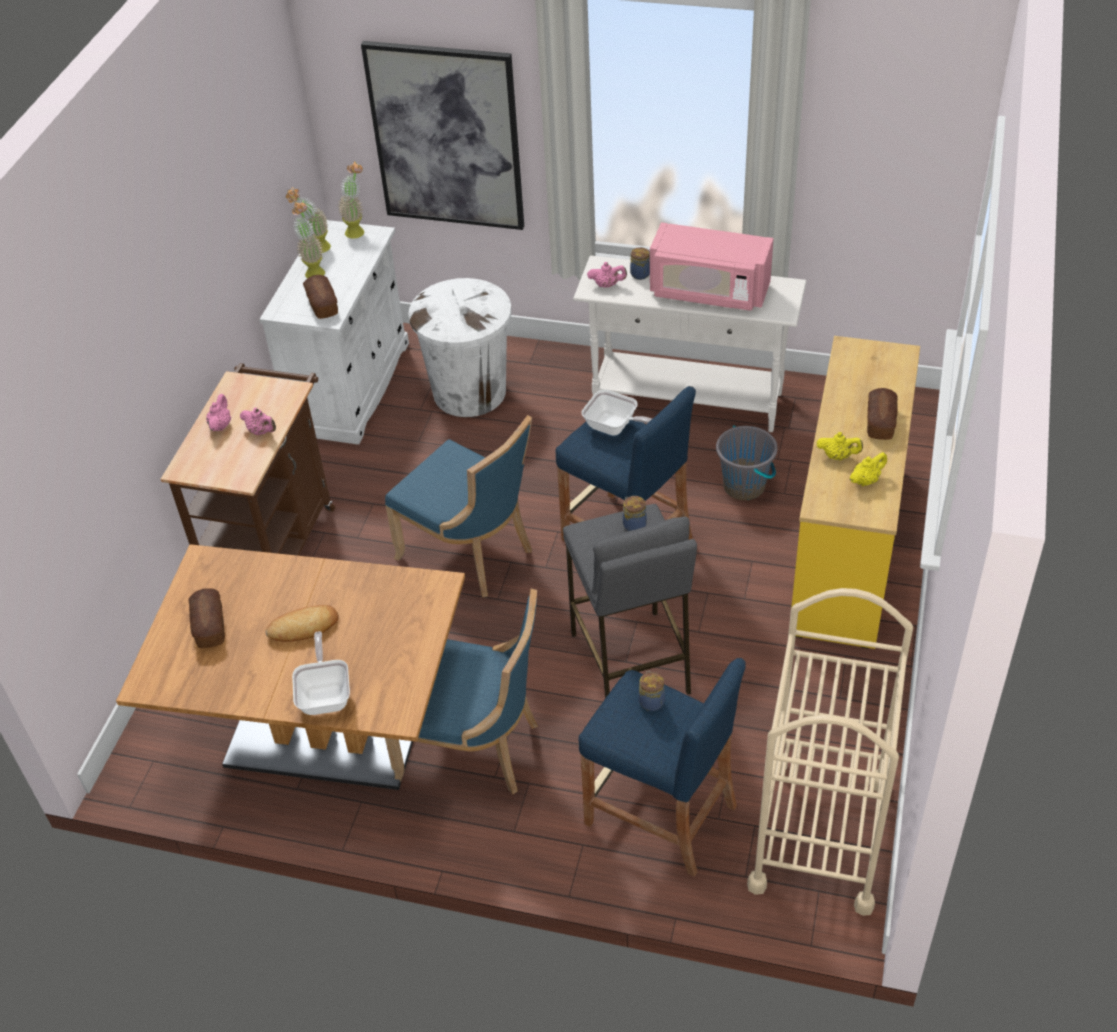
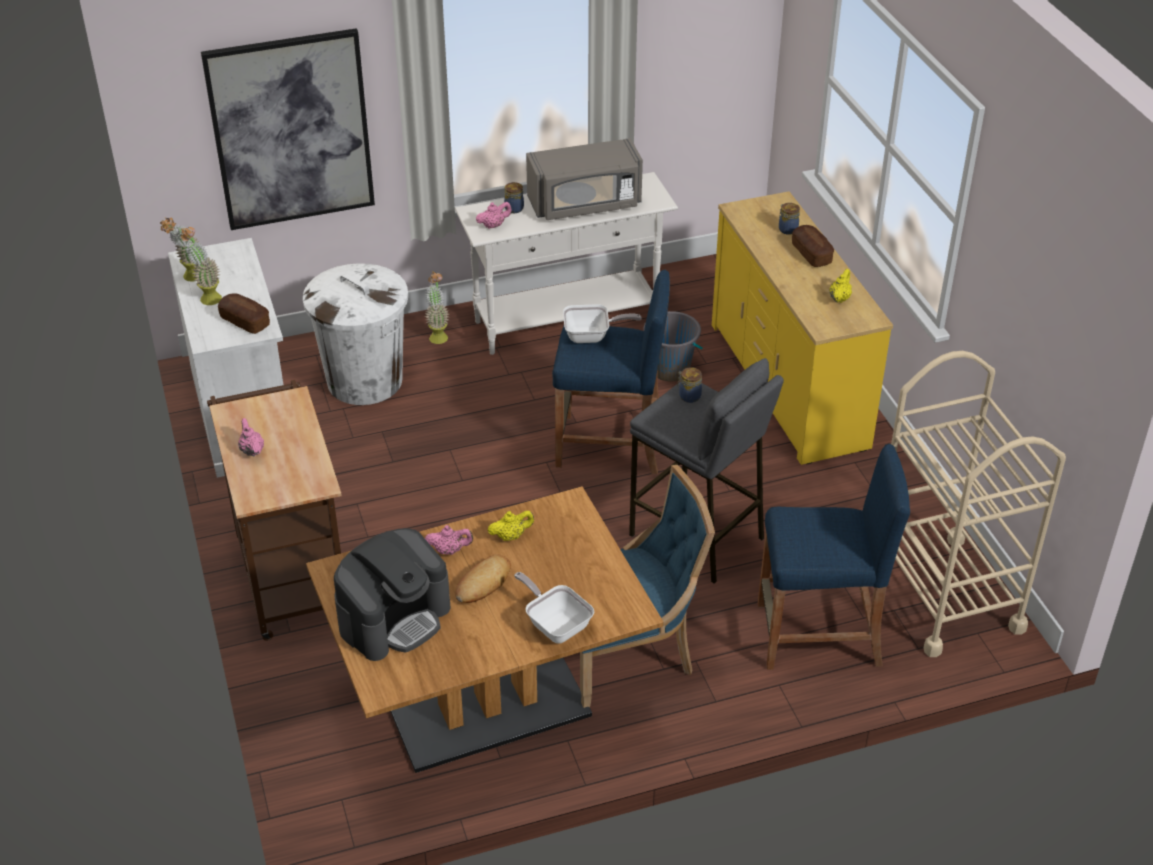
camera: 35 degrees left, 5 degrees down
bread [189,588,225,649] -> coffee machine [334,528,450,661]
pink teapot [240,408,276,435] -> pink teapot moved to [425,525,473,555]
potted plant [338,161,364,239] -> potted plant moved to [425,272,449,344]
blue chair [385,415,532,598] -> none
jar [639,671,665,711] -> jar moved to [779,203,800,235]
pink microwave [650,222,774,311] -> grey microwave [526,138,643,220]
yellow teapot [817,432,863,460] -> yellow teapot moved to [488,511,534,541]

